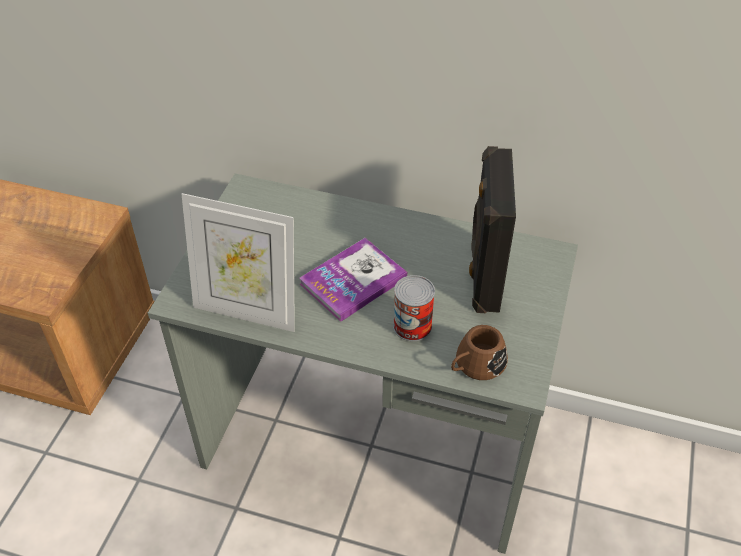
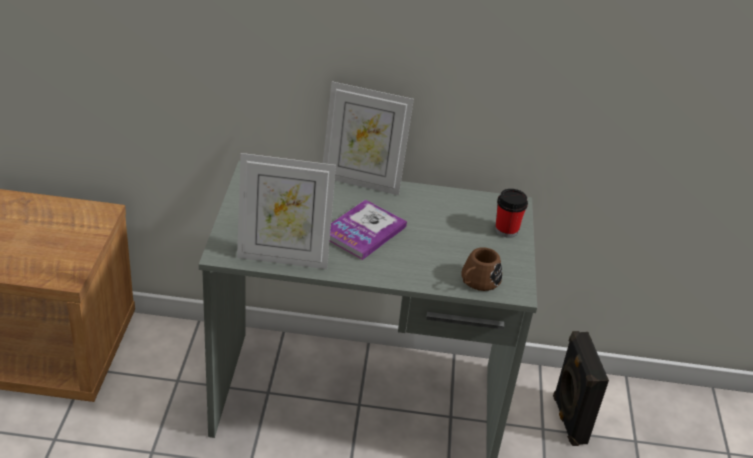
camera: 15 degrees left, 10 degrees down
can [393,275,435,341] -> none
black speaker [469,146,516,313] -> black speaker moved to [553,331,609,446]
none -> picture frame [323,81,414,195]
none -> cup [495,189,528,238]

